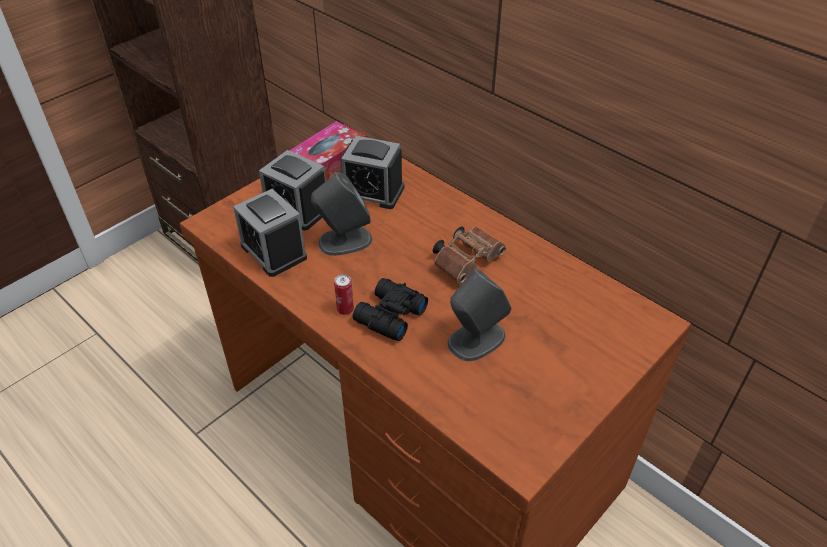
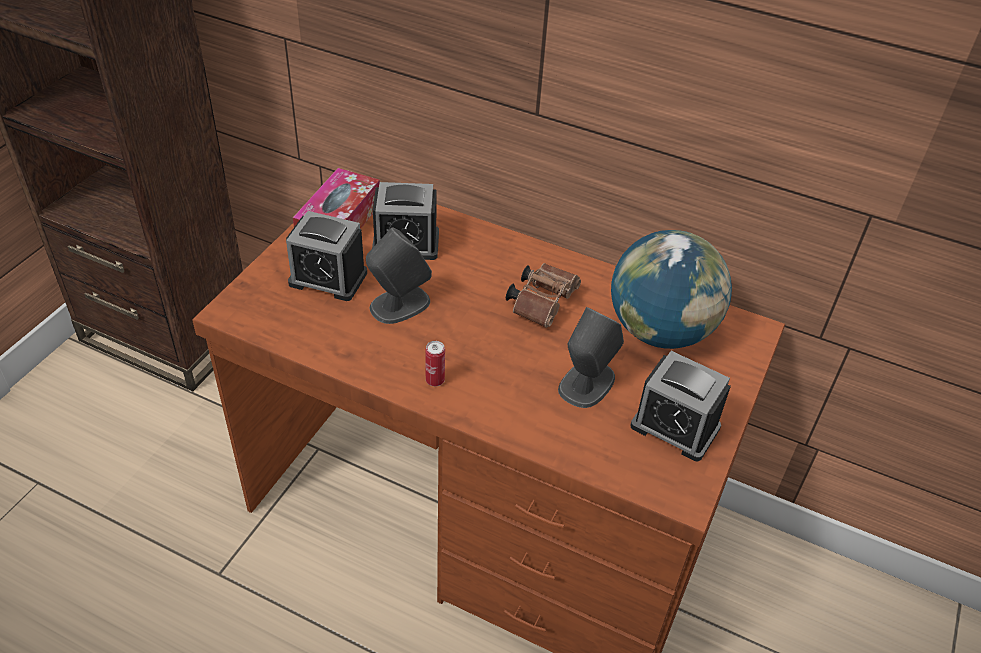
camera: 20 degrees left, 0 degrees up
alarm clock [233,189,307,277] -> alarm clock moved to [631,351,731,461]
black binoculars [353,278,428,341] -> none
none -> globe [611,230,732,349]

